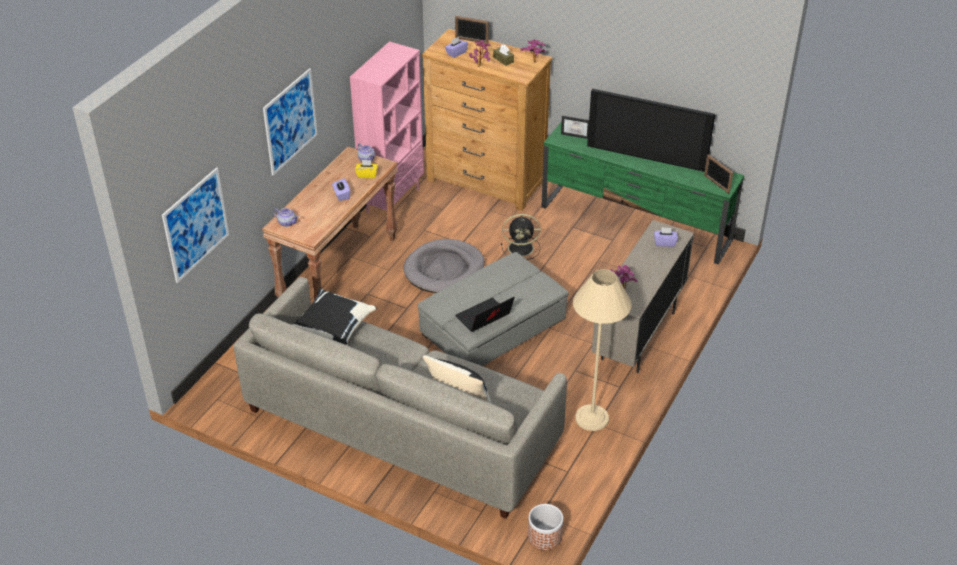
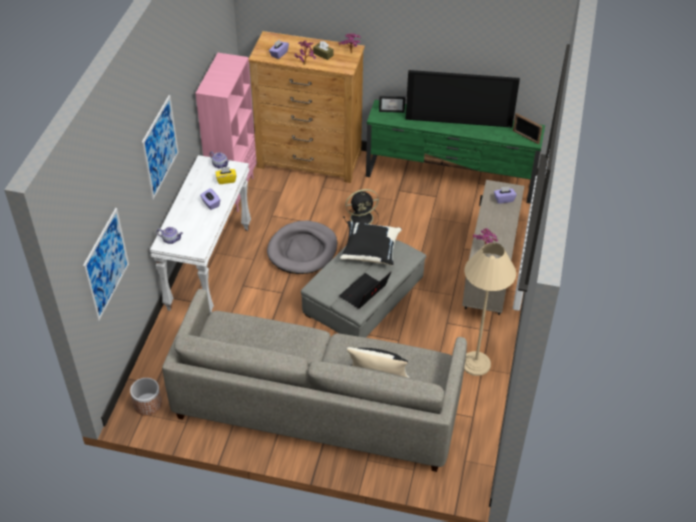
camera: 15 degrees left, 5 degrees up
brown console table [262,147,398,302] -> white console table [150,155,251,314]
black pillow [292,288,377,345] -> black pillow moved to [340,221,402,265]
picture frame [455,16,489,43] -> none
planter [528,504,563,550] -> planter moved to [130,378,162,416]

